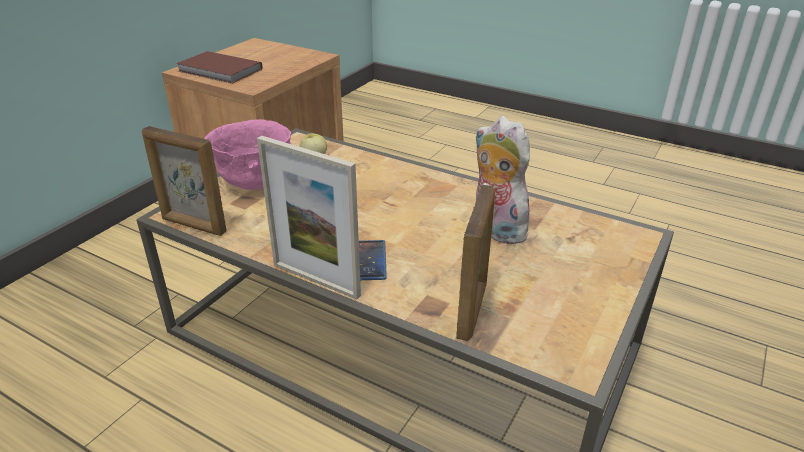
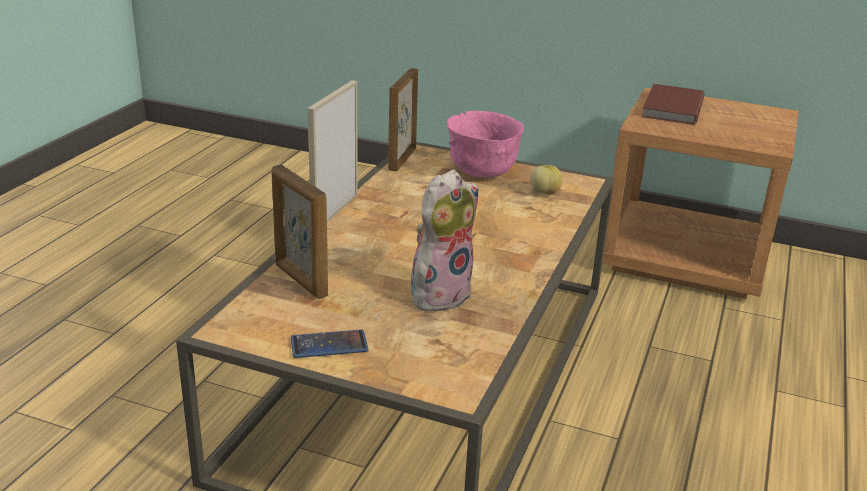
camera: 80 degrees right, 5 degrees down
phone [359,240,387,280] -> phone moved to [291,329,369,358]
picture frame [456,185,495,341] -> picture frame turned 45 degrees clockwise [271,165,328,299]

